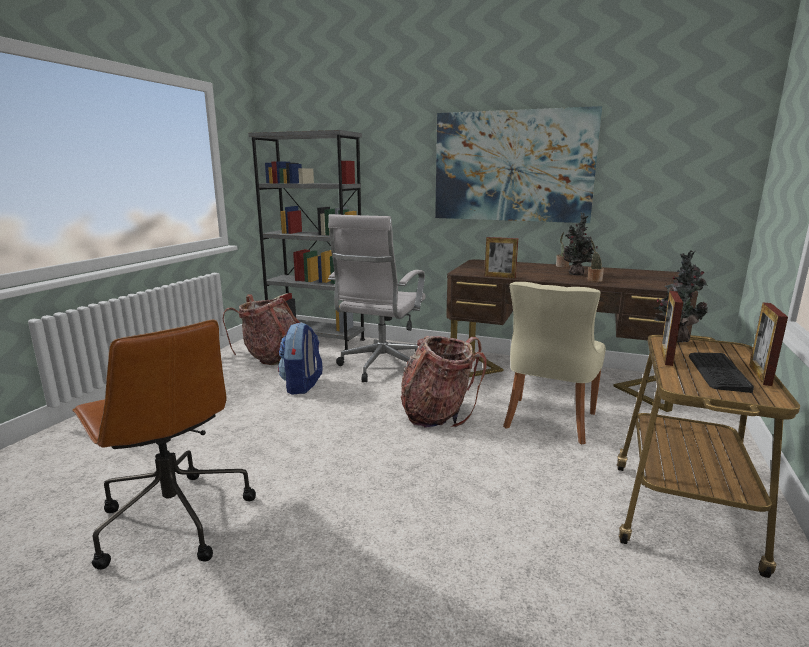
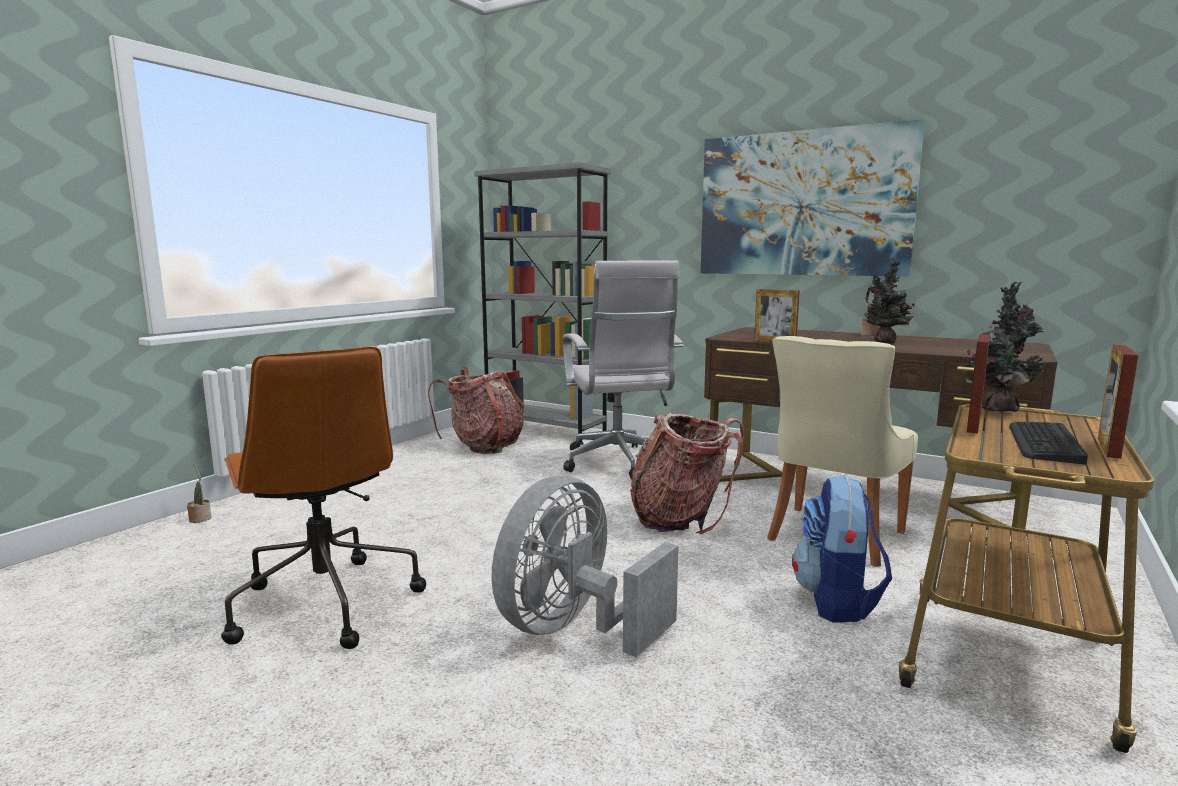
camera: 10 degrees right, 5 degrees down
backpack [278,322,322,395] -> backpack moved to [792,475,892,622]
white office chair [328,214,426,382] -> white office chair turned 45 degrees counterclockwise [563,260,684,480]
potted plant [587,239,604,282] -> potted plant moved to [187,464,211,523]
none -> grey fan [491,476,678,657]

